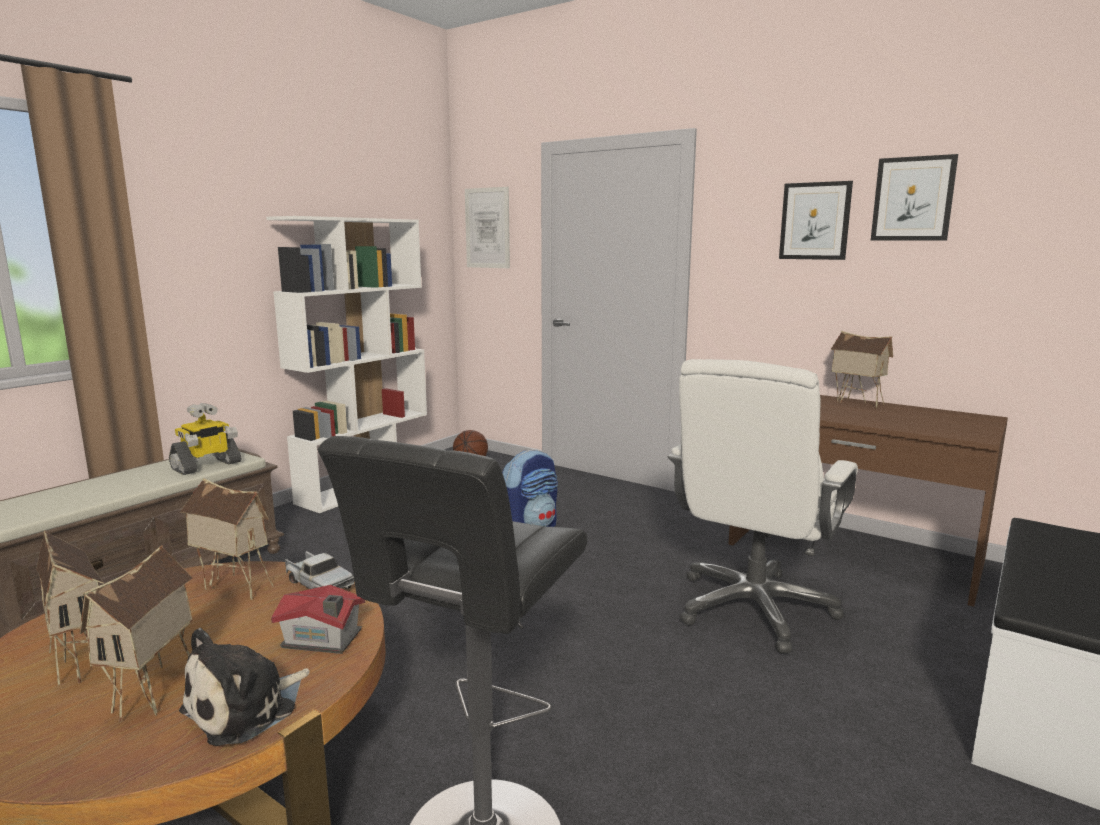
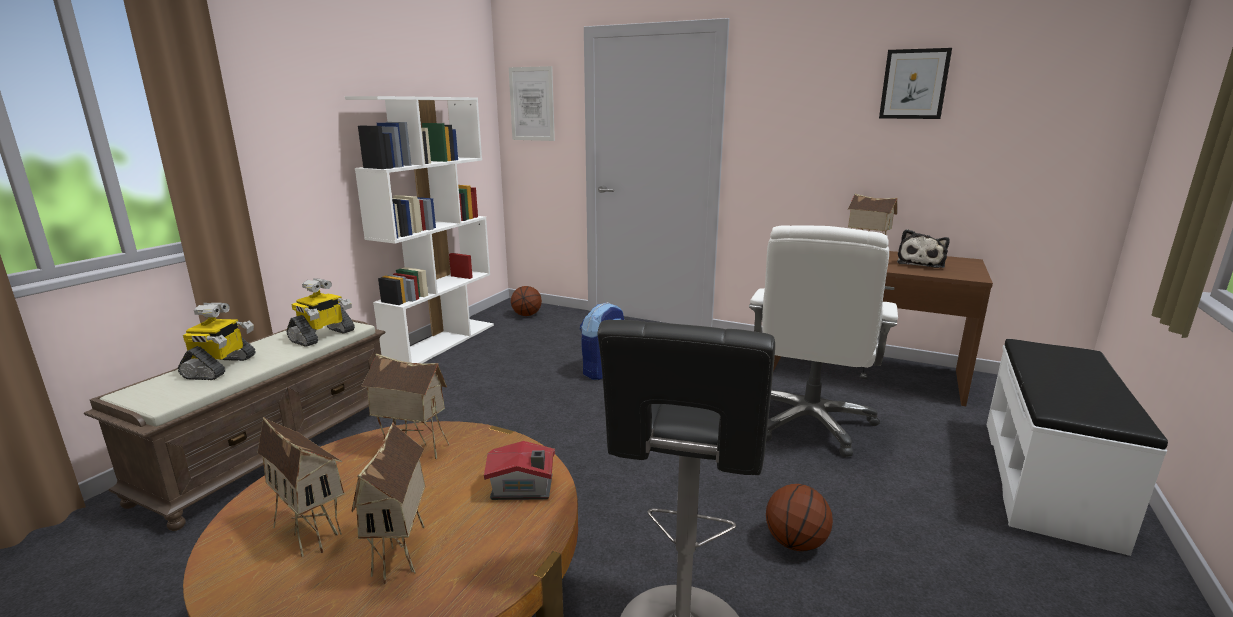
camera: 10 degrees left, 5 degrees up
plush toy [179,628,310,746] -> plush toy moved to [897,229,950,268]
toy truck [285,551,354,589] -> none
picture [779,181,853,260] -> none
none -> toy robot [178,303,256,380]
none -> basketball [766,484,833,551]

